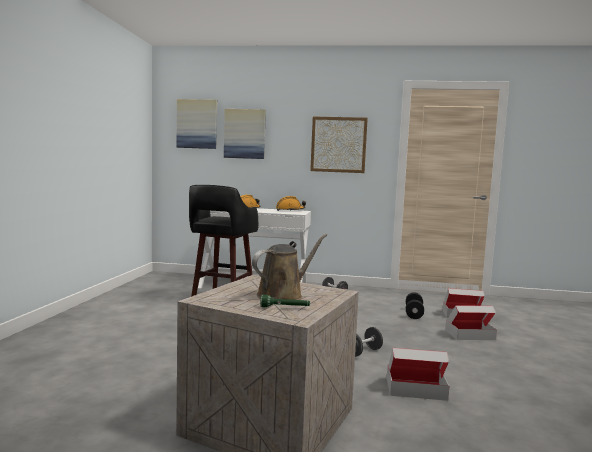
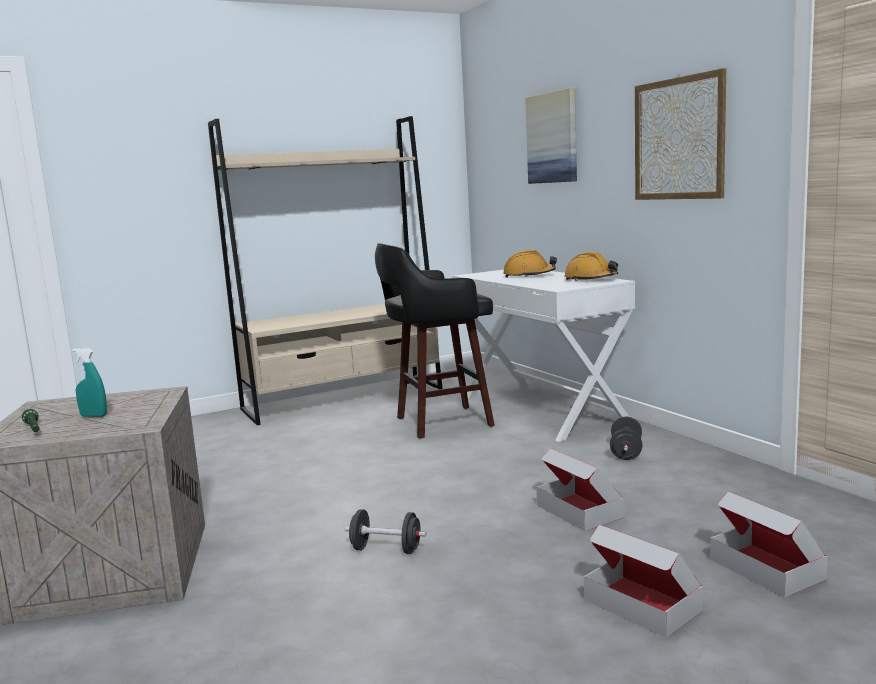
camera: 55 degrees right, 5 degrees up
picture [176,99,217,149] -> none
brown watering can [252,234,327,300] -> turquoise spray bottle [72,348,107,417]
cardboard box [387,348,449,401] -> cardboard box moved to [536,448,624,531]
black dumbbell [406,292,424,319] -> none
none -> beige bookcase [208,116,443,425]

